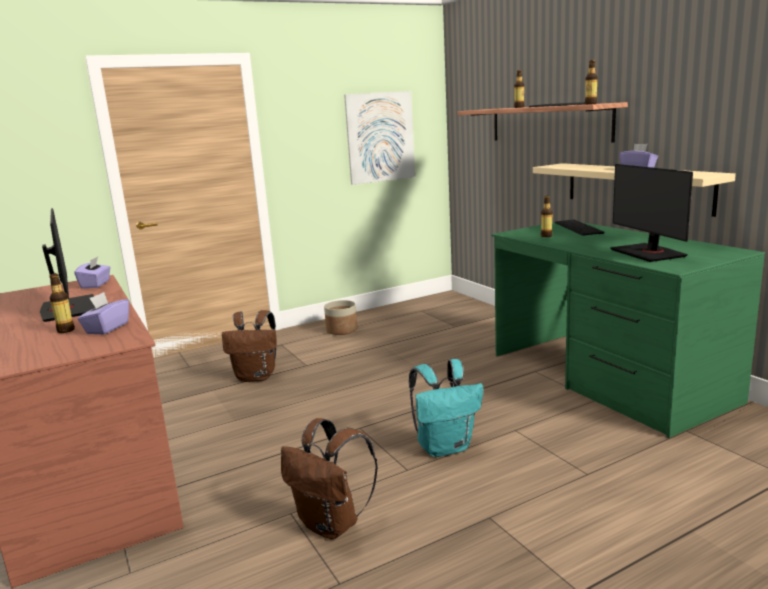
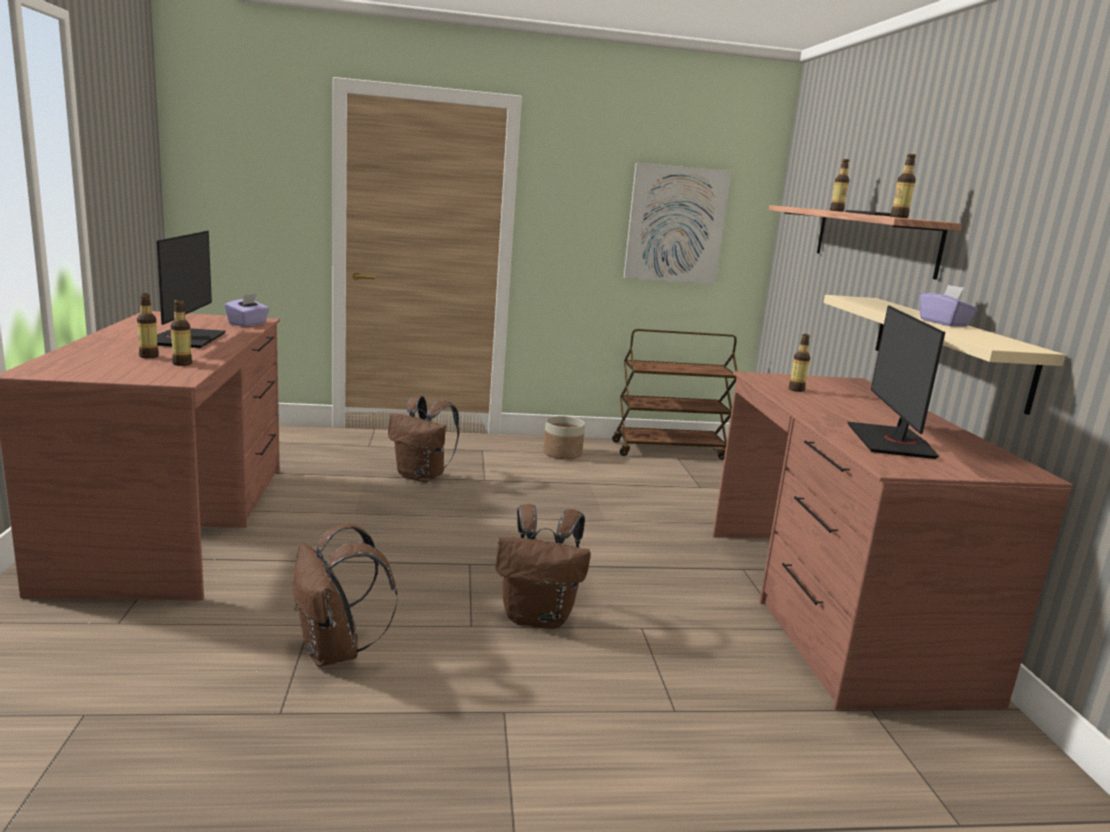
camera: 20 degrees right, 0 degrees up
purple tissue box [78,292,129,335] -> bottle [171,299,192,366]
turquoise backpack [409,359,483,457] -> brown backpack [495,504,591,629]
green desk [491,220,765,438] -> brown desk [713,371,1073,710]
keyboard [555,220,604,236] -> none
none -> brown cart [612,329,738,460]

